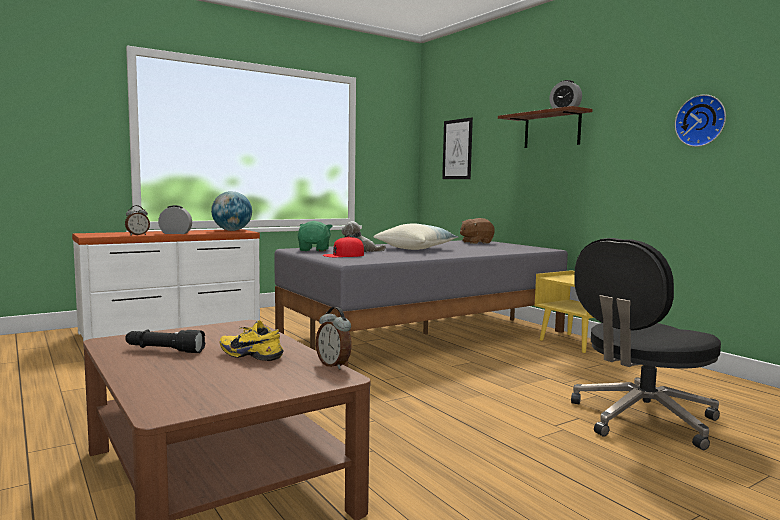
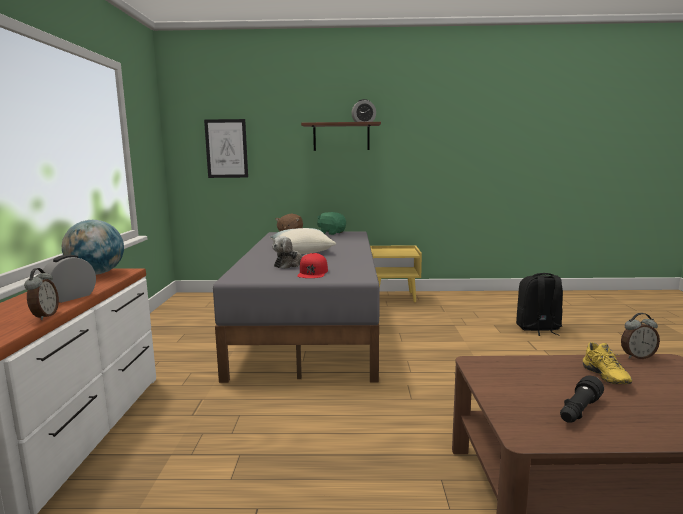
camera: 55 degrees left, 5 degrees up
yellow shoe [220,320,284,361] -> yellow shoe turned 60 degrees counterclockwise [583,342,632,384]
green plush toy [298,221,332,251] -> green plush toy moved to [317,212,346,235]
black office chair [571,238,721,450] -> black backpack [516,273,563,336]
wall clock [675,94,726,147] -> none

